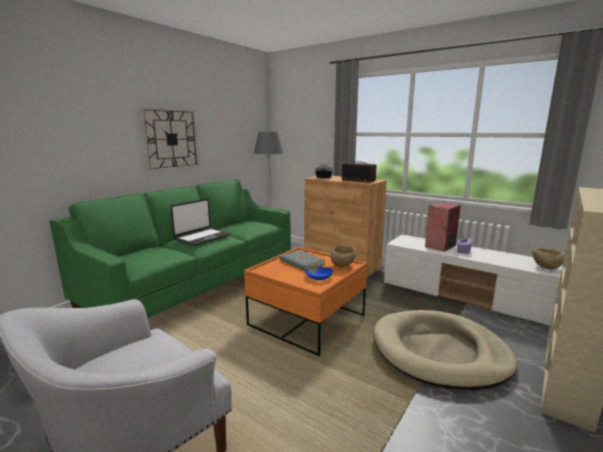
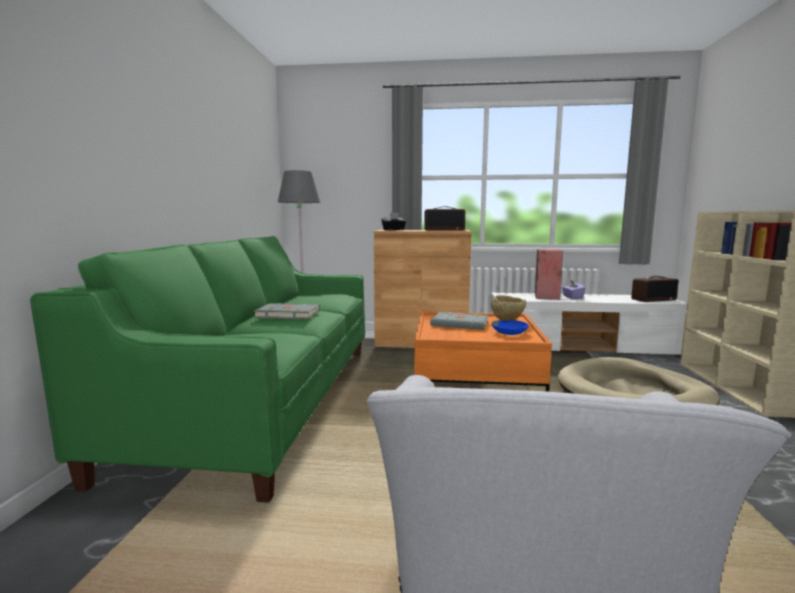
camera: 30 degrees left, 5 degrees down
wall clock [140,107,199,172] -> none
laptop [170,199,231,246] -> grey book [254,303,320,319]
beige bowl [532,248,565,269] -> radio [631,276,679,302]

